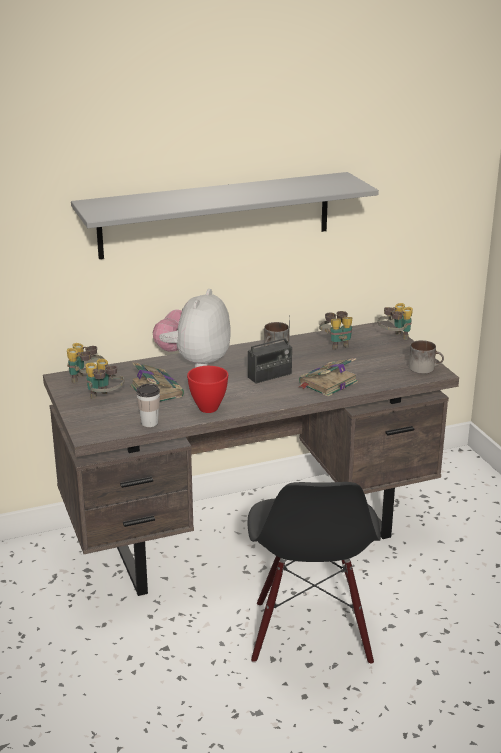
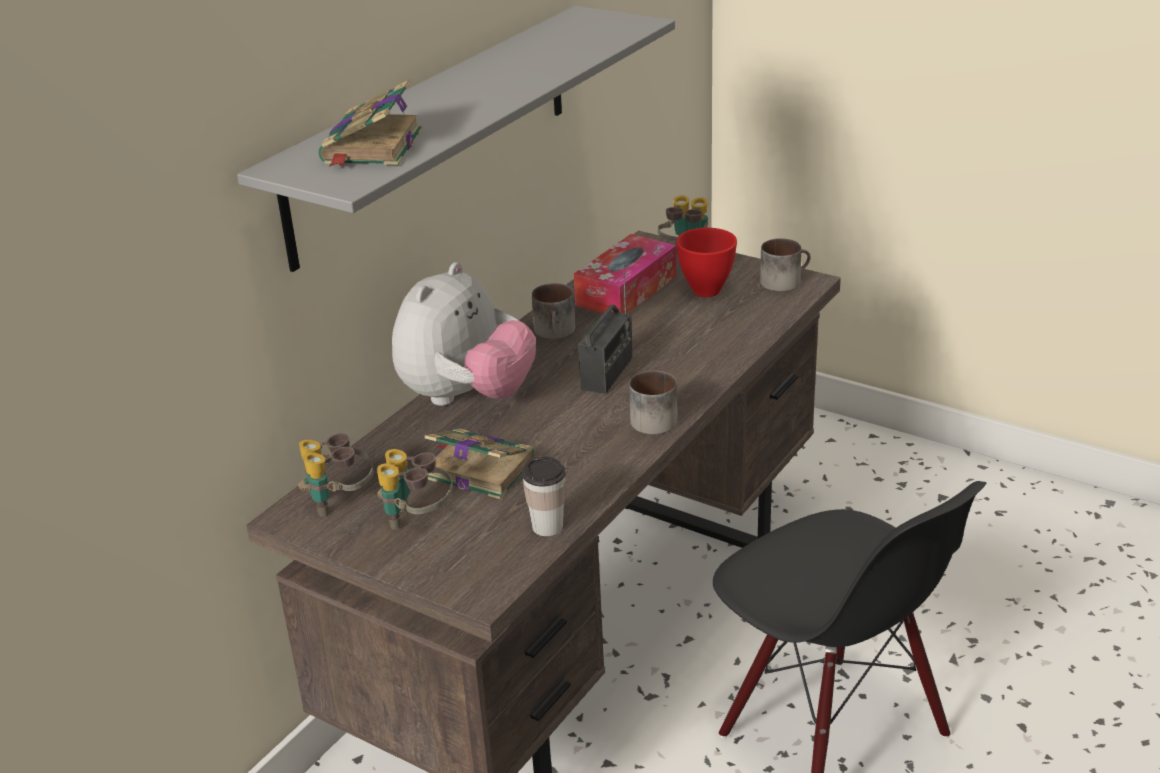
camera: 35 degrees left, 5 degrees up
plush toy [153,289,231,368] -> plush toy turned 135 degrees counterclockwise [392,262,536,406]
red bowl [187,366,228,413] -> red bowl moved to [676,228,737,297]
book [299,358,358,397] -> book moved to [318,80,422,167]
binoculars [319,311,352,350] -> tissue box [574,234,676,314]
none -> mug [629,371,677,434]

